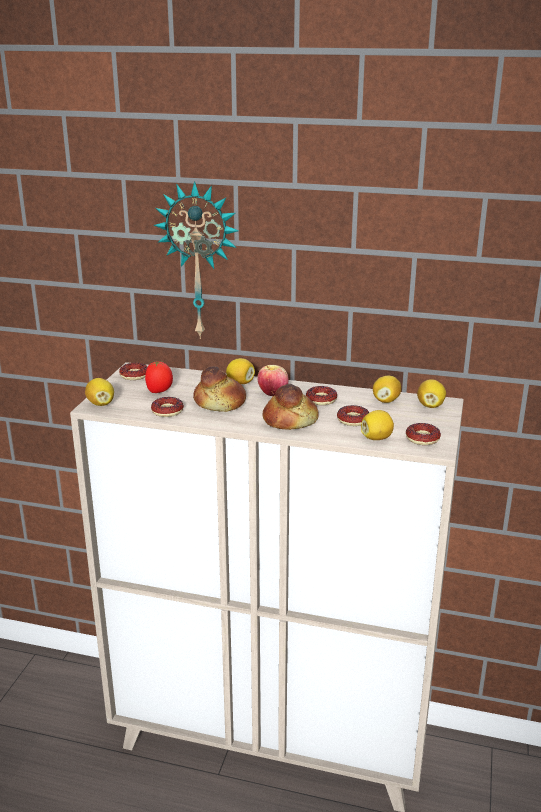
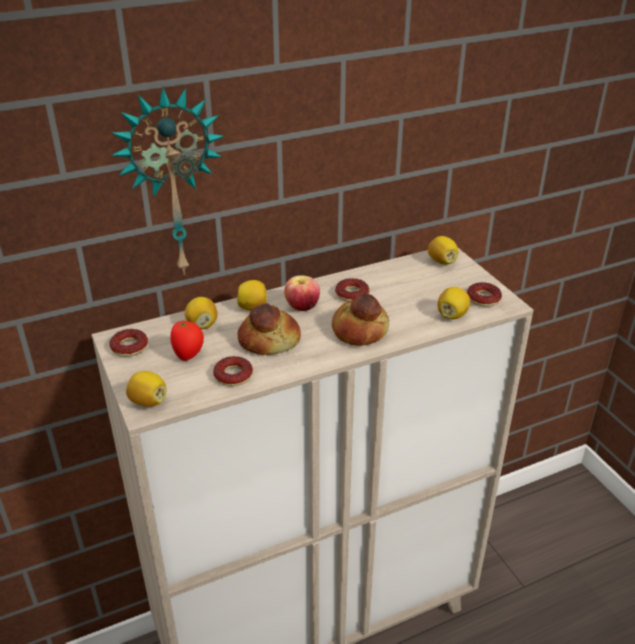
camera: 40 degrees left, 10 degrees up
donut [337,405,369,426] -> none
lemon [373,376,401,403] -> lemon moved to [185,297,218,330]

